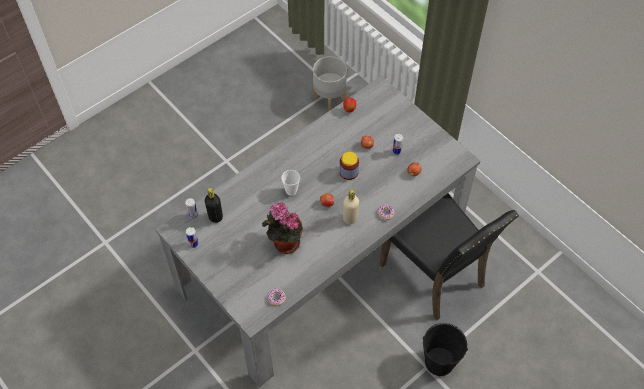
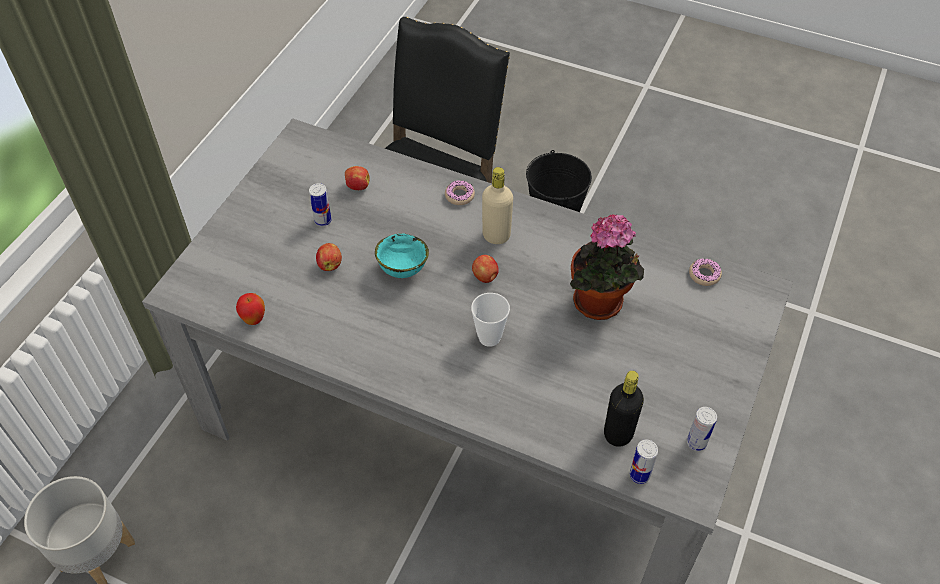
camera: 115 degrees left, 5 degrees down
jar [339,152,359,180] -> turquoise bowl [375,233,429,278]

